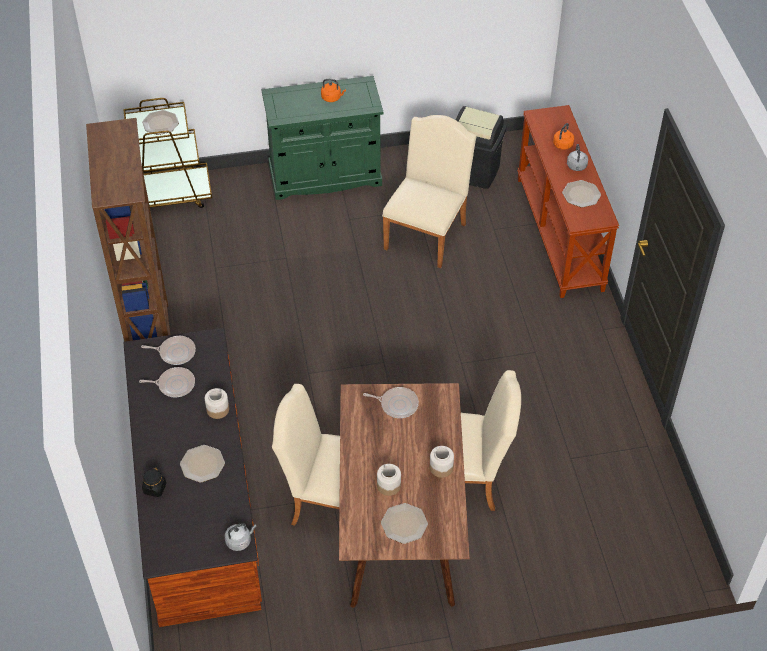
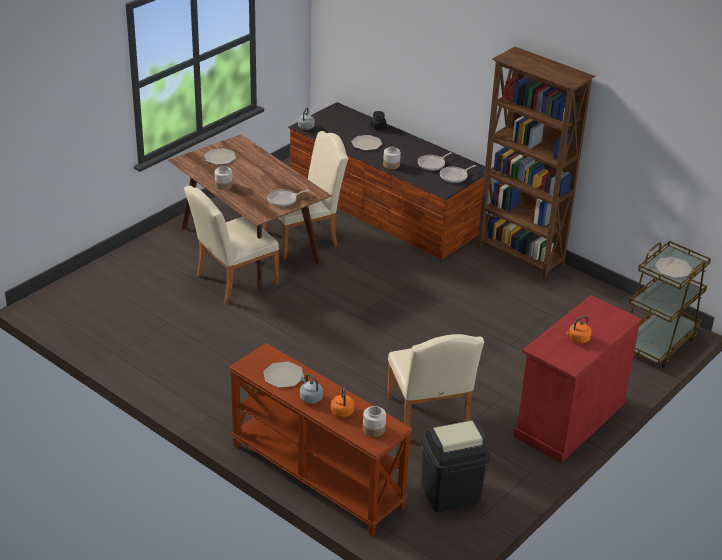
camera: 140 degrees right, 15 degrees down
green cabinet [261,76,384,200] -> red cabinet [513,295,642,463]
jar [377,464,401,496] -> jar moved to [363,406,386,437]

